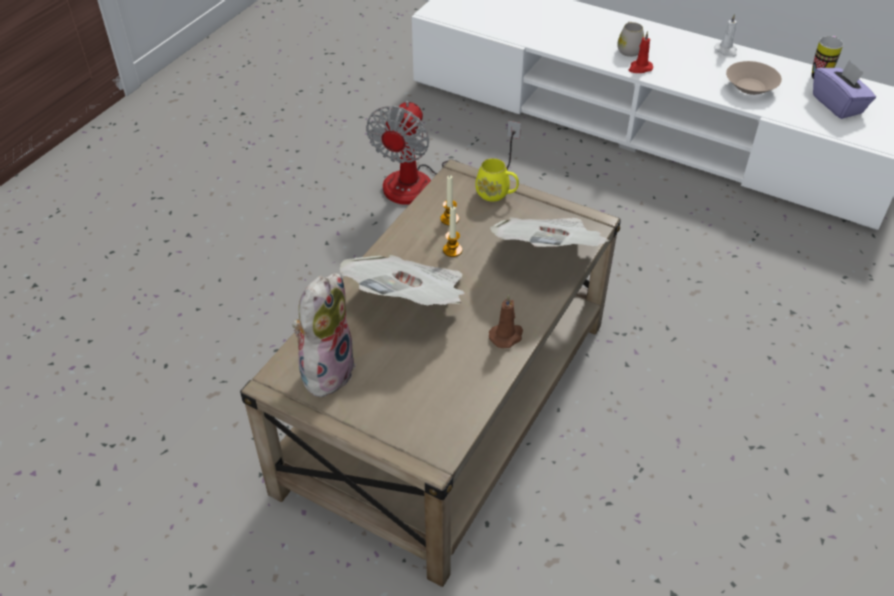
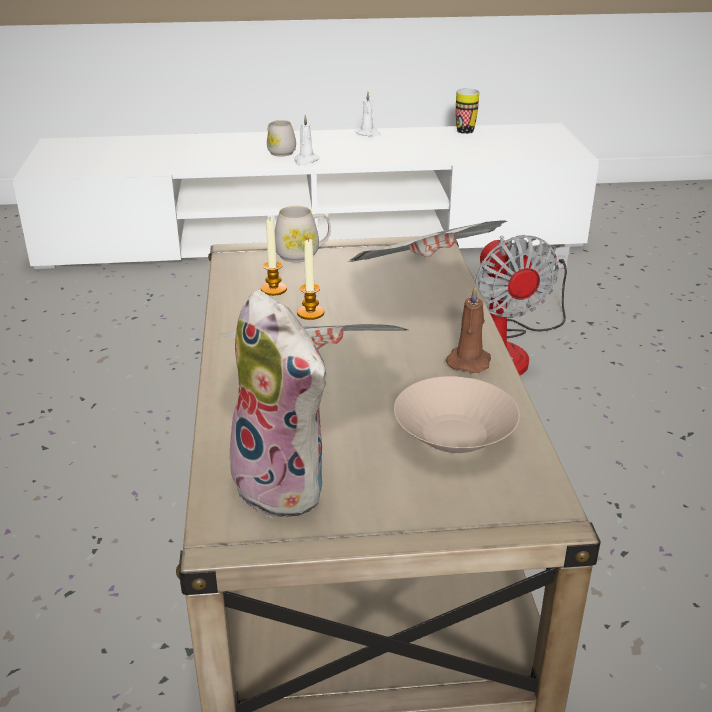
camera: 35 degrees left, 15 degrees down
plush toy [292,273,356,399] -> plush toy turned 150 degrees clockwise [230,290,328,519]
fan [366,101,521,205] -> fan moved to [475,235,570,375]
yellow mug [475,158,519,202] -> white mug [275,206,331,262]
red candle [629,31,653,73] -> white candle [294,115,320,165]
beige bowl [726,61,782,95] -> beige bowl moved to [394,376,520,453]
purple tissue box [813,60,876,119] -> none

